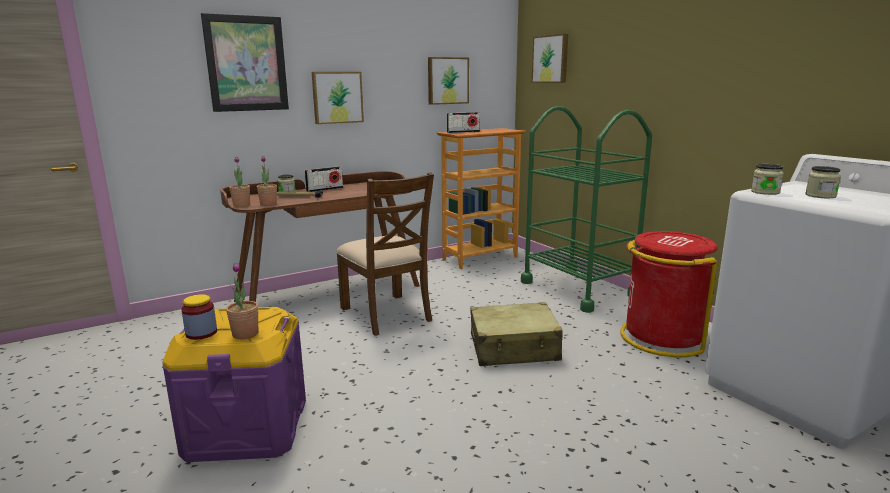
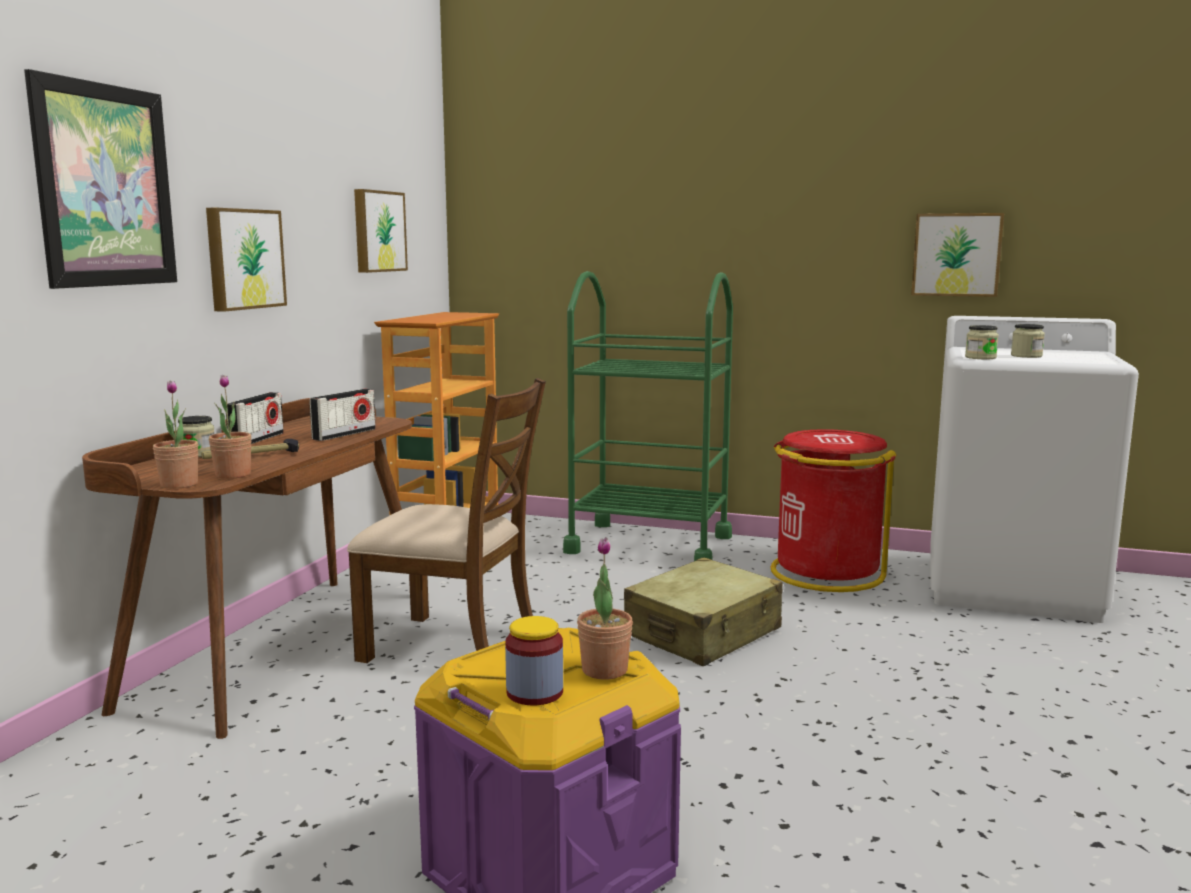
camera: 40 degrees left, 5 degrees down
radio [447,112,480,133] -> radio moved to [310,389,376,441]
picture [532,34,568,83] -> picture moved to [911,213,1004,297]

